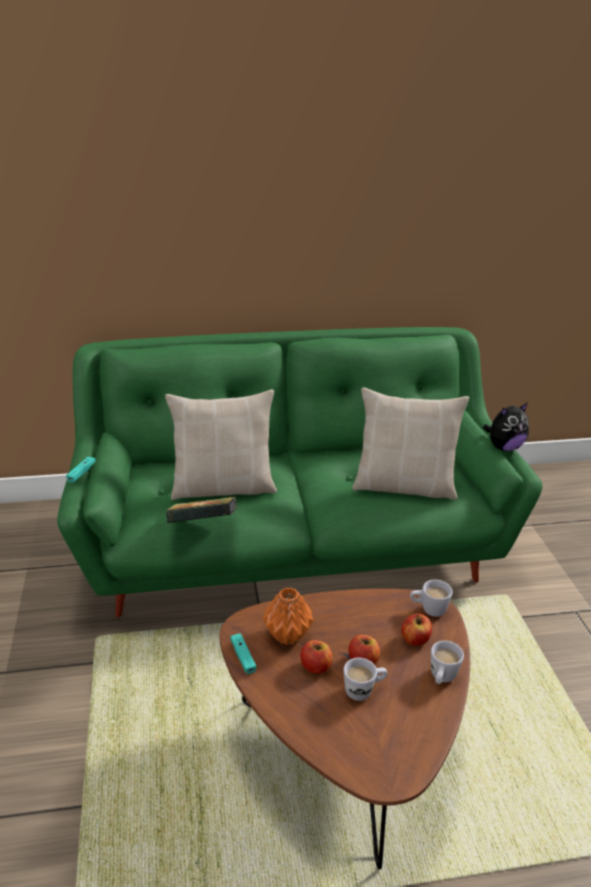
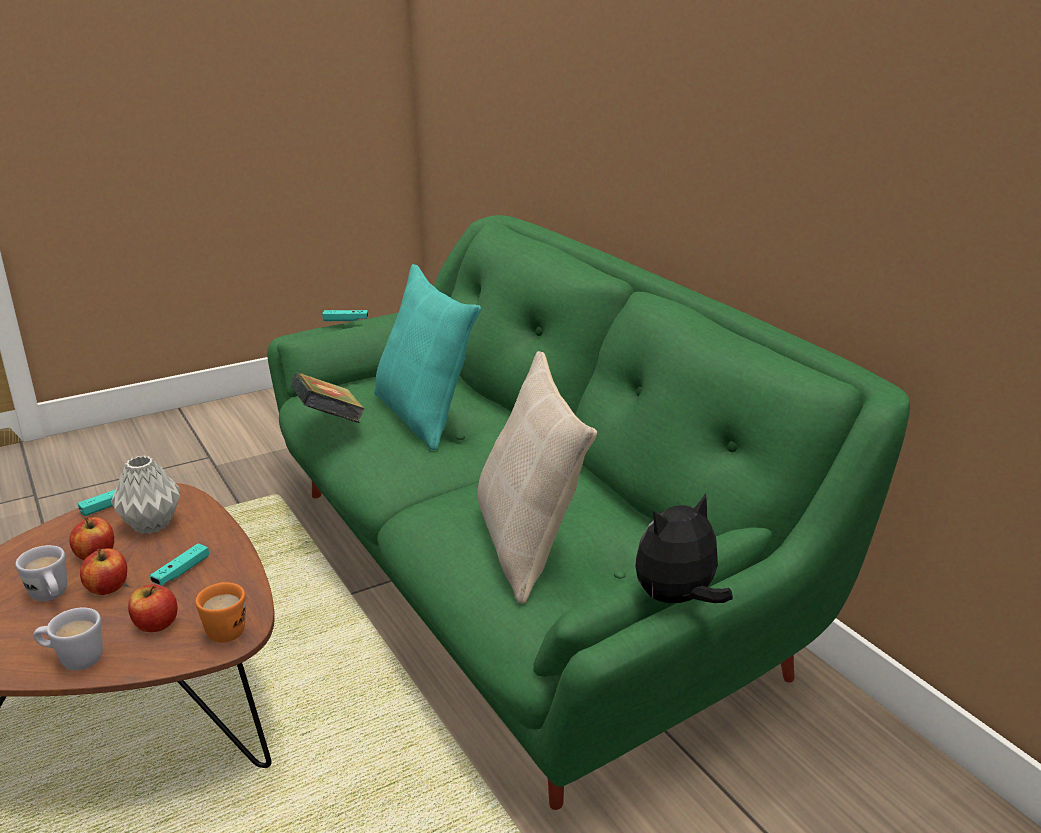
camera: 70 degrees right, 5 degrees down
beige pillow [165,389,277,500] -> turquoise pillow [374,264,481,450]
orange vase [263,587,313,645] -> grey vase [111,456,180,534]
white mug [410,580,453,617] -> orange mug [195,582,246,643]
plush toy [483,402,529,451] -> plush toy turned 105 degrees clockwise [635,493,733,603]
none -> turquoise game controller [150,544,209,585]

